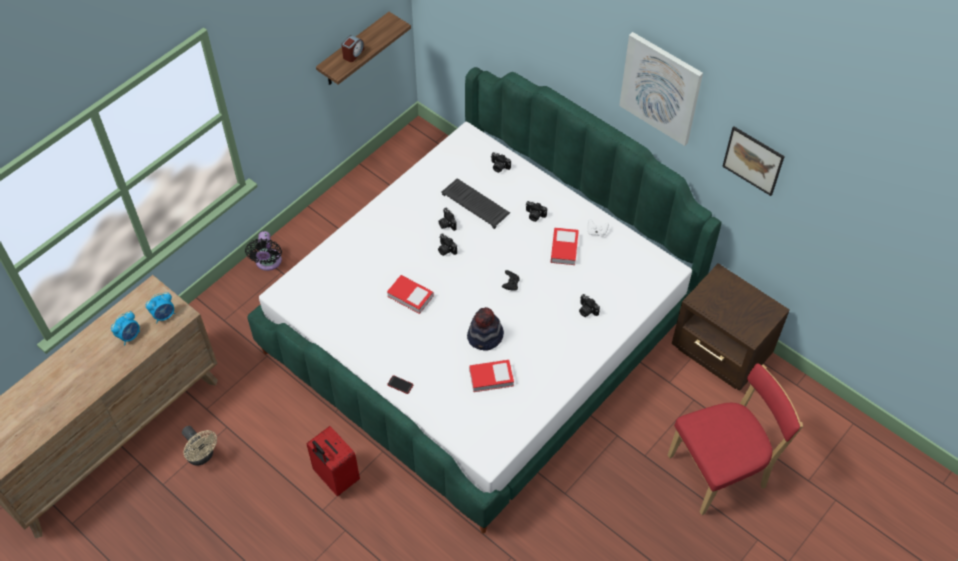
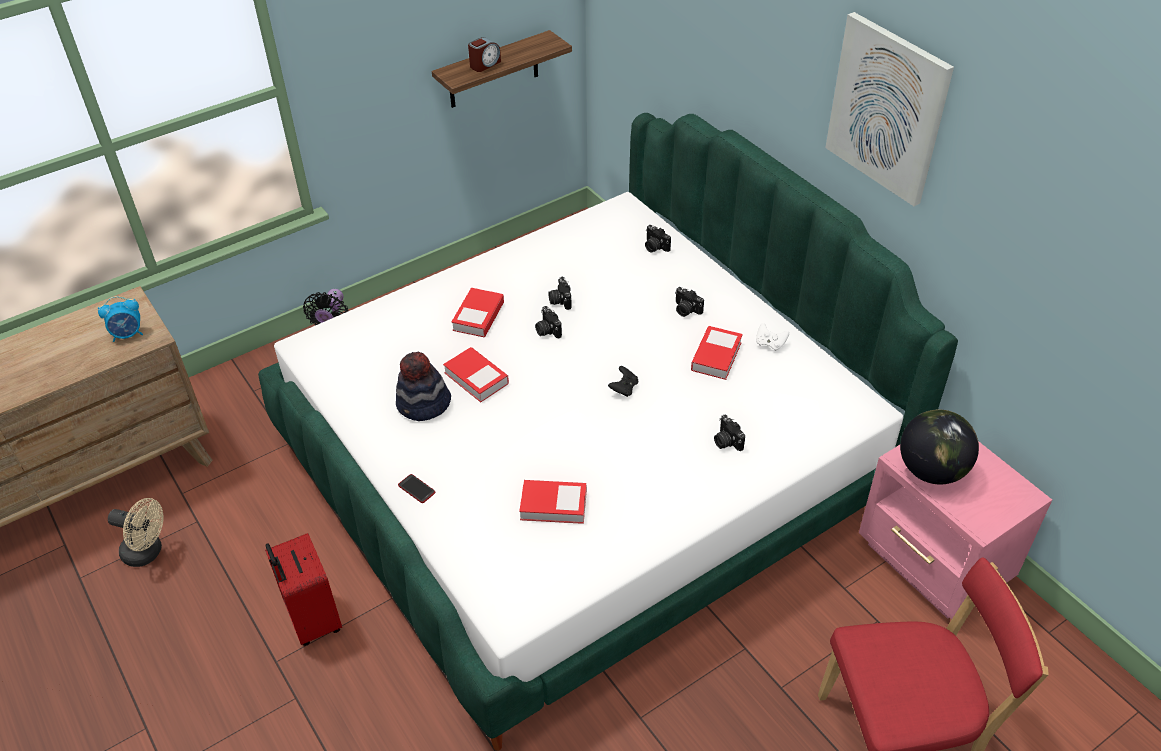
camera: 15 degrees right, 10 degrees down
alarm clock [111,311,140,345] -> none
beige fan [182,426,217,466] -> beige fan turned 45 degrees counterclockwise [108,498,163,567]
keyboard [442,178,510,229] -> none
hat [467,307,504,351] -> hat moved to [396,352,451,421]
brown nightstand [672,263,790,391] -> pink nightstand [859,441,1052,619]
picture [722,127,785,196] -> none
none -> book [451,288,504,337]
none -> globe [900,409,979,484]

